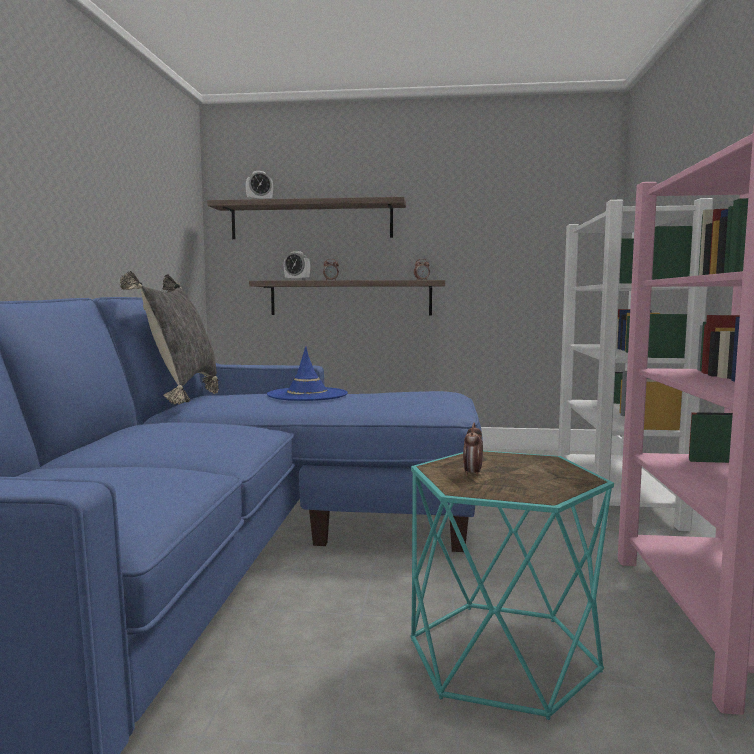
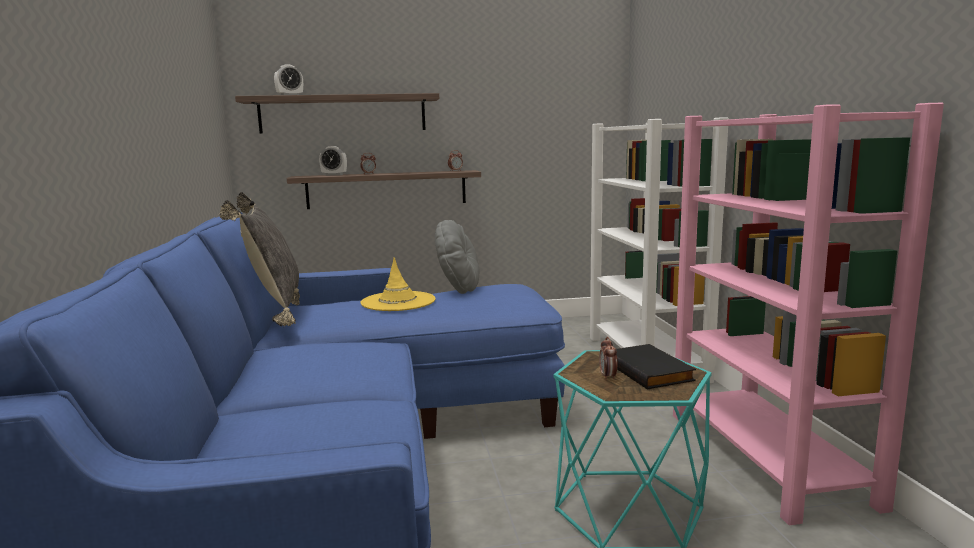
camera: 15 degrees left, 5 degrees up
blue hat [267,346,348,401] -> yellow hat [360,257,436,311]
none -> grey pillow [435,220,480,294]
none -> black book [616,344,696,390]

